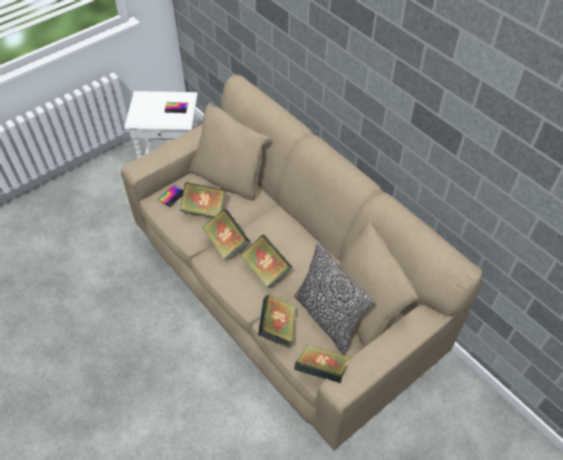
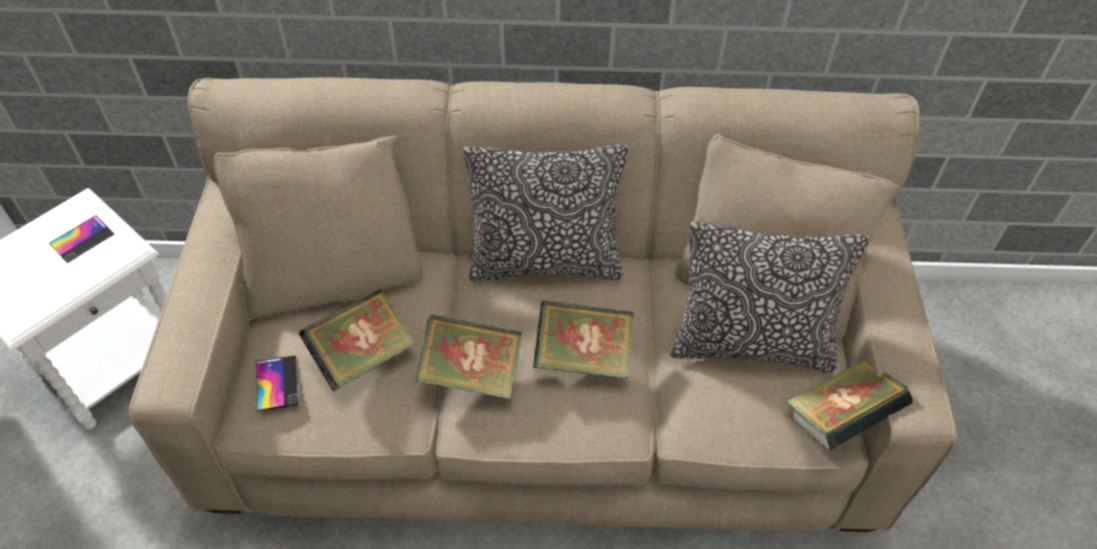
camera: 50 degrees left, 0 degrees up
book [258,295,296,347] -> none
none -> pillow [463,144,628,281]

